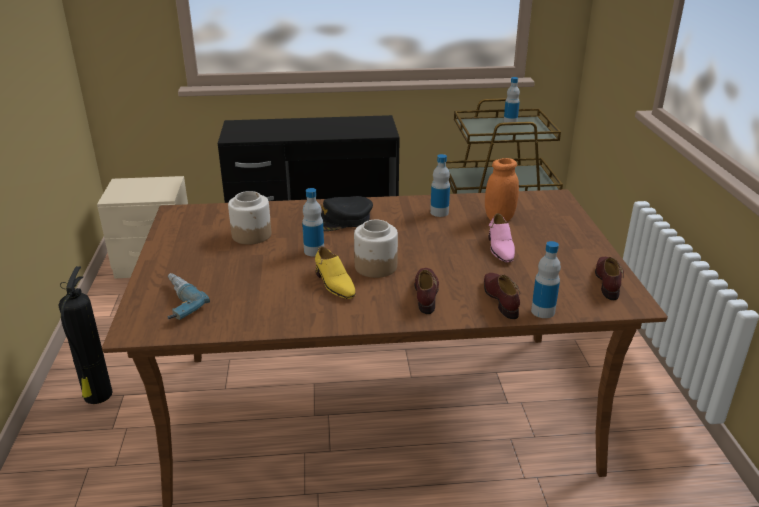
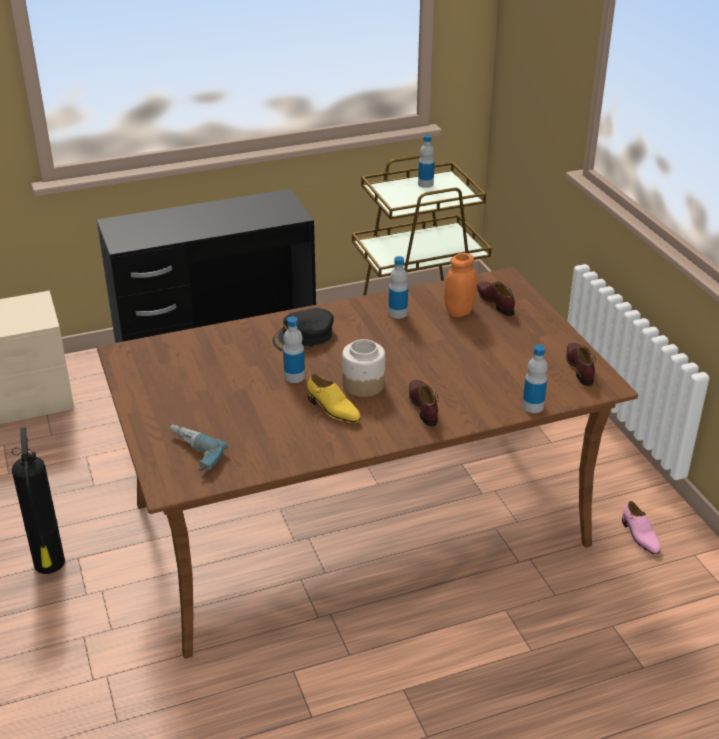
camera: 15 degrees left, 5 degrees up
jar [228,191,271,245] -> none
brown shoe [484,273,520,319] -> brown shoe moved to [477,281,515,316]
pink shoe [488,213,515,262] -> pink shoe moved to [622,501,660,555]

